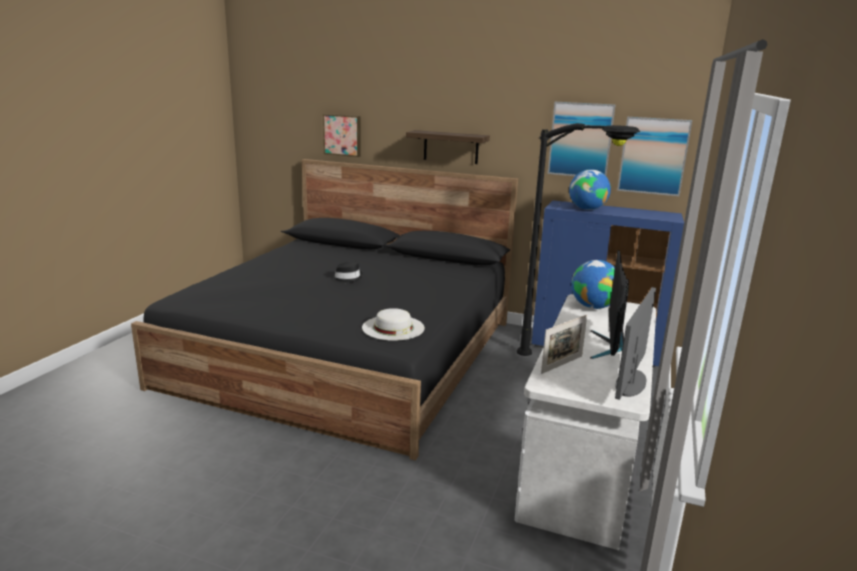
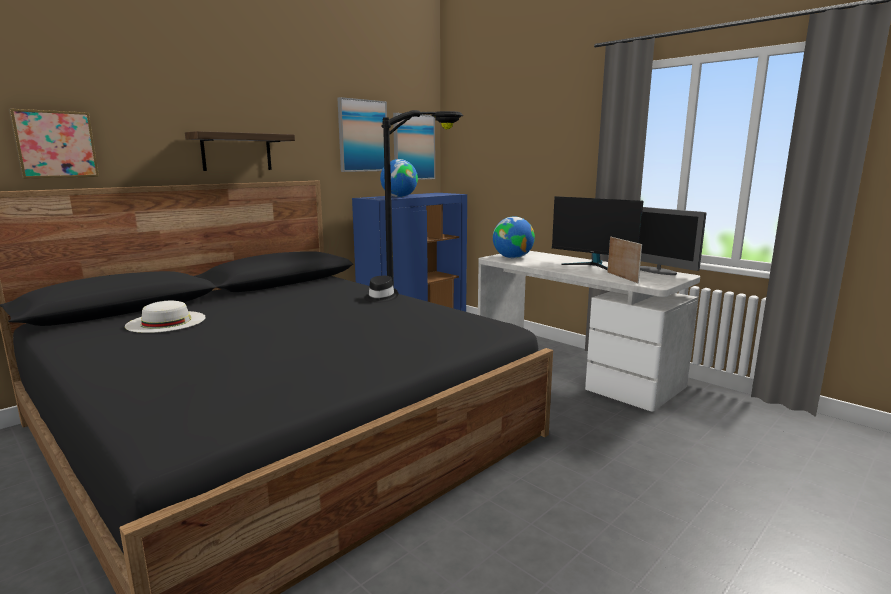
camera: 65 degrees left, 5 degrees down
black hat [331,261,363,283] -> black hat moved to [364,276,398,303]
white hat [362,308,425,341] -> white hat moved to [125,301,206,333]

